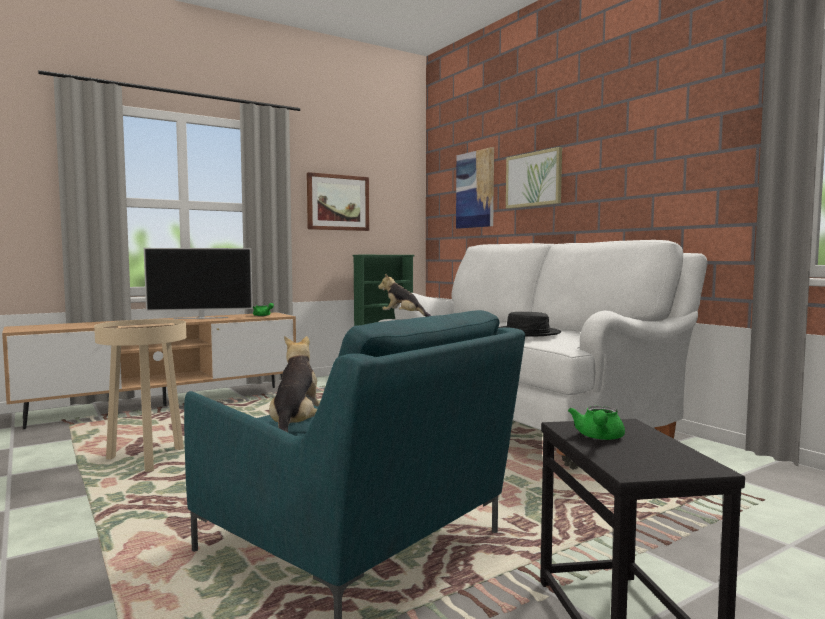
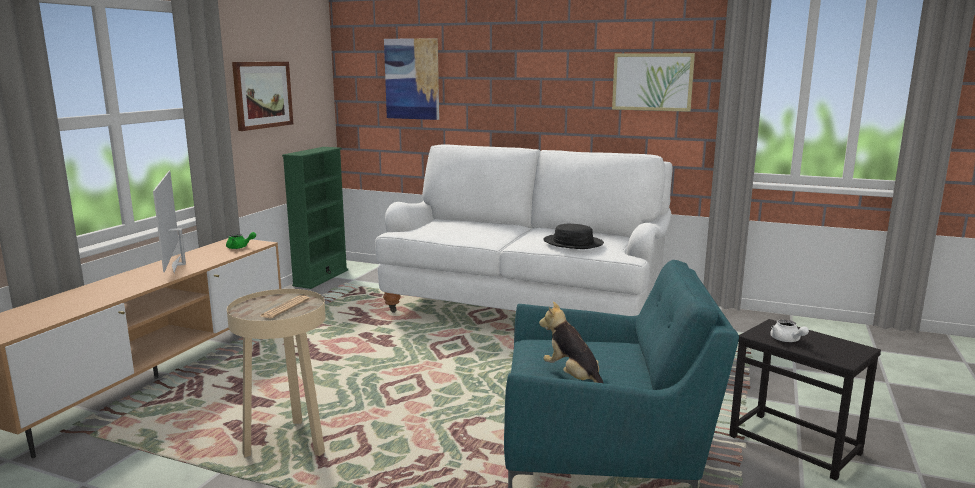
camera: 35 degrees left, 10 degrees up
television [144,248,253,319] -> television turned 120 degrees clockwise [153,170,186,273]
plush toy [378,274,431,317] -> none
picture [506,147,562,209] -> picture moved to [612,53,695,112]
green teapot [568,406,625,440] -> white teapot [770,320,809,342]

